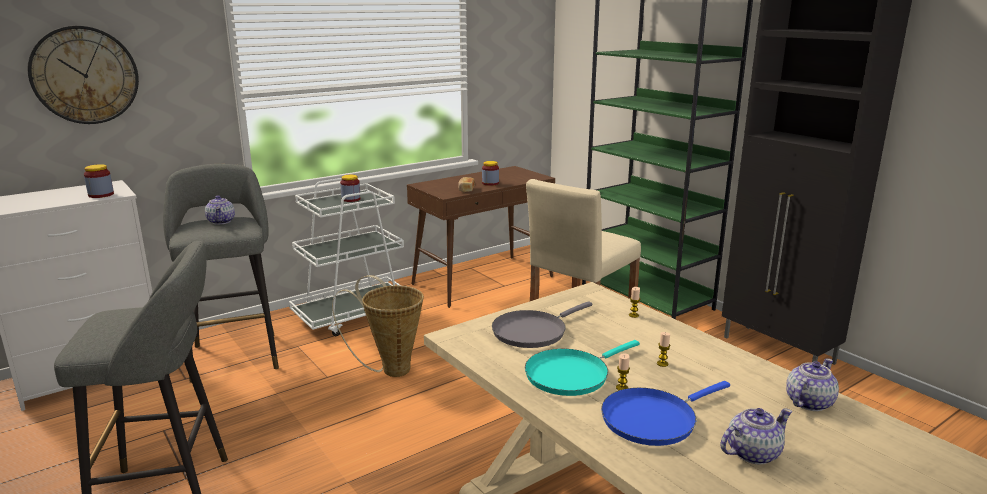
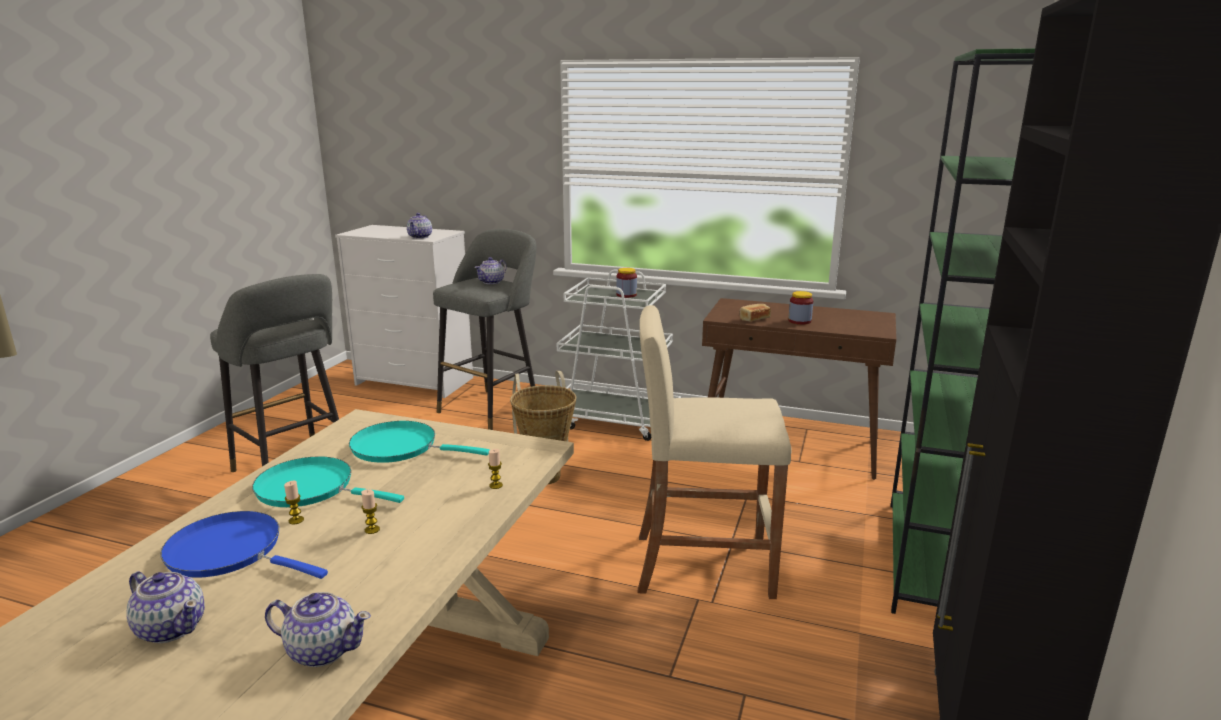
camera: 55 degrees right, 0 degrees up
wall clock [27,26,139,124] -> none
jar [84,164,114,198] -> teapot [407,213,432,239]
grey frying pan [492,301,592,348] -> turquoise frying pan [349,421,490,463]

